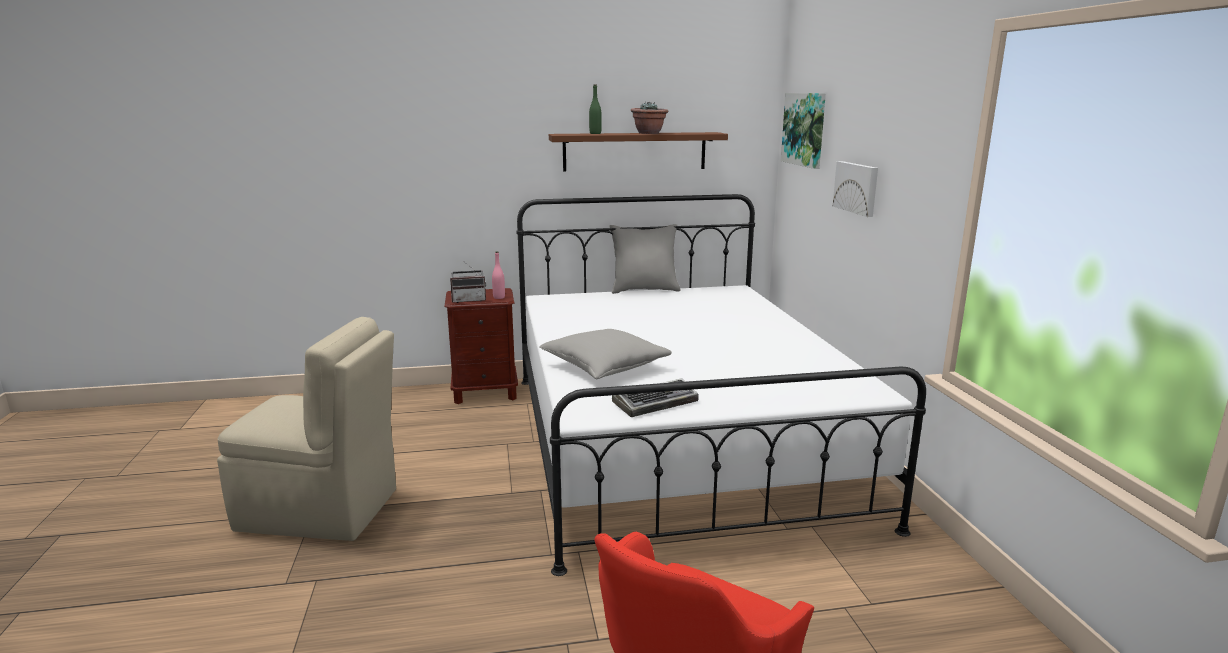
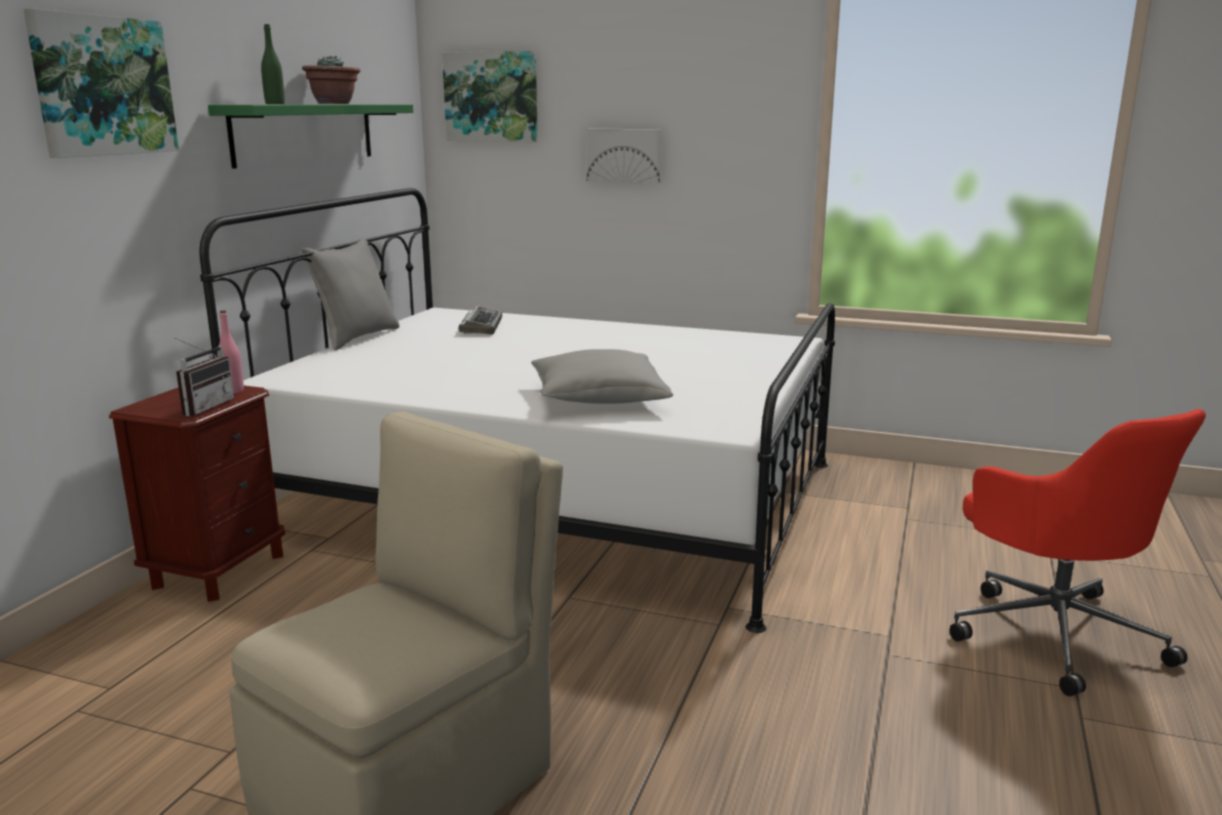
camera: 60 degrees left, 0 degrees up
brown shelf [549,132,728,172] -> green shelf [208,104,413,169]
keyboard [612,378,699,417] -> keyboard moved to [459,306,502,335]
none -> picture [23,8,179,158]

